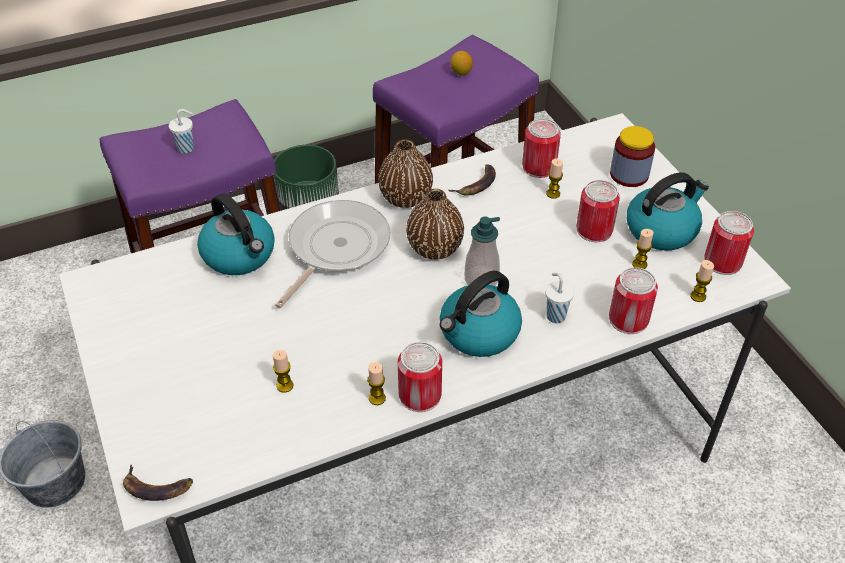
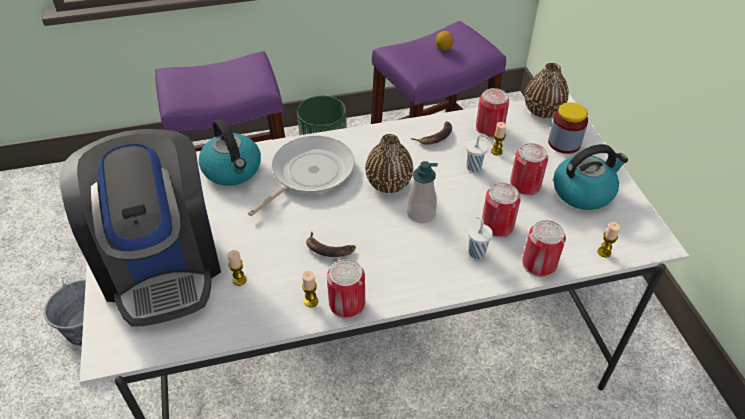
camera: 10 degrees right, 0 degrees up
banana [123,464,193,501] -> banana moved to [306,231,356,257]
white cup [169,109,194,154] -> white cup moved to [466,134,490,172]
brown vase [378,139,433,208] -> brown vase moved to [525,63,569,118]
kettle [440,271,522,357] -> none
candle [632,229,654,269] -> none
can [704,211,754,275] -> can moved to [482,183,521,238]
none -> coffee machine [59,129,221,327]

